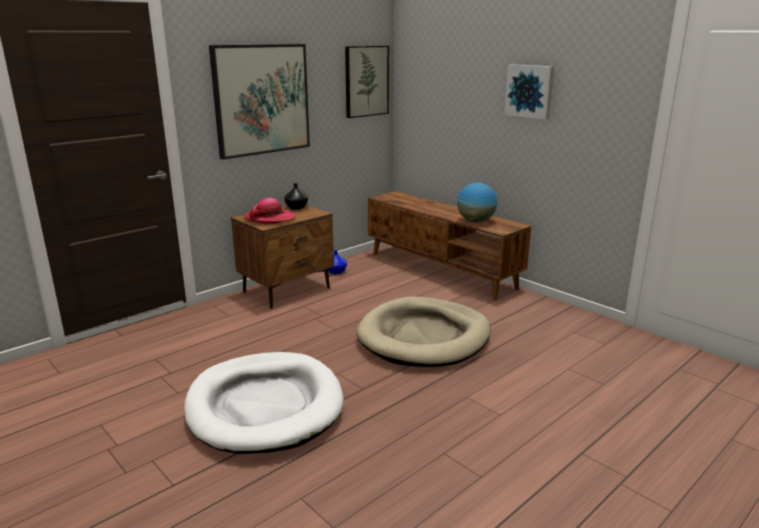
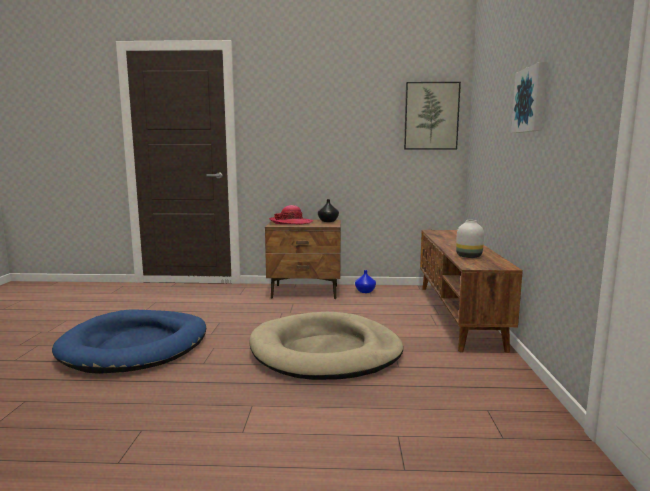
camera: 45 degrees right, 10 degrees down
white dog bed [184,352,343,454] -> blue dog bed [52,309,206,374]
picture [209,44,310,160] -> none
globe [457,183,497,222] -> white vase [456,220,484,258]

